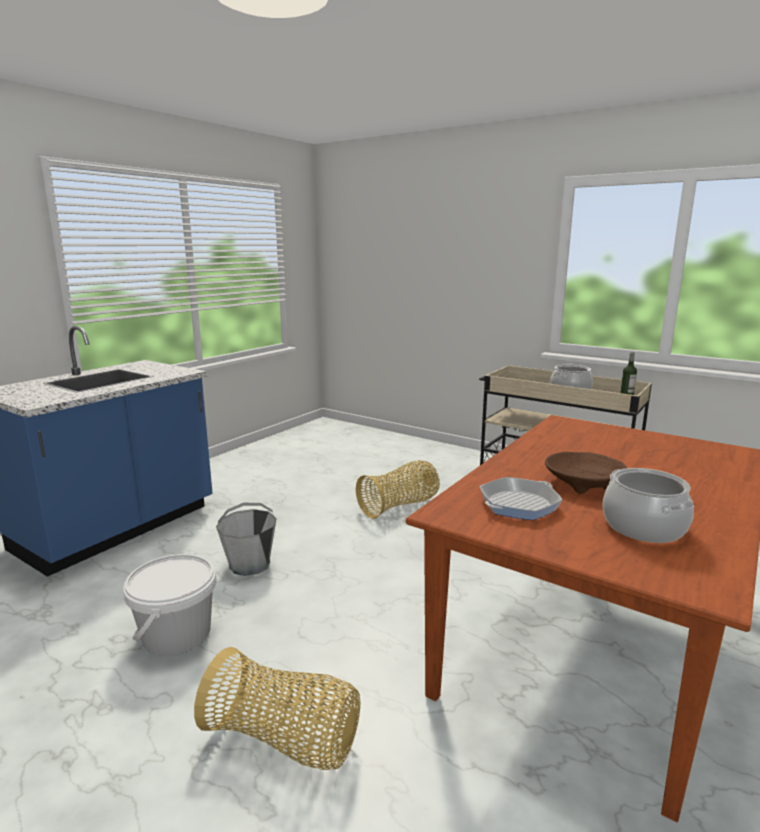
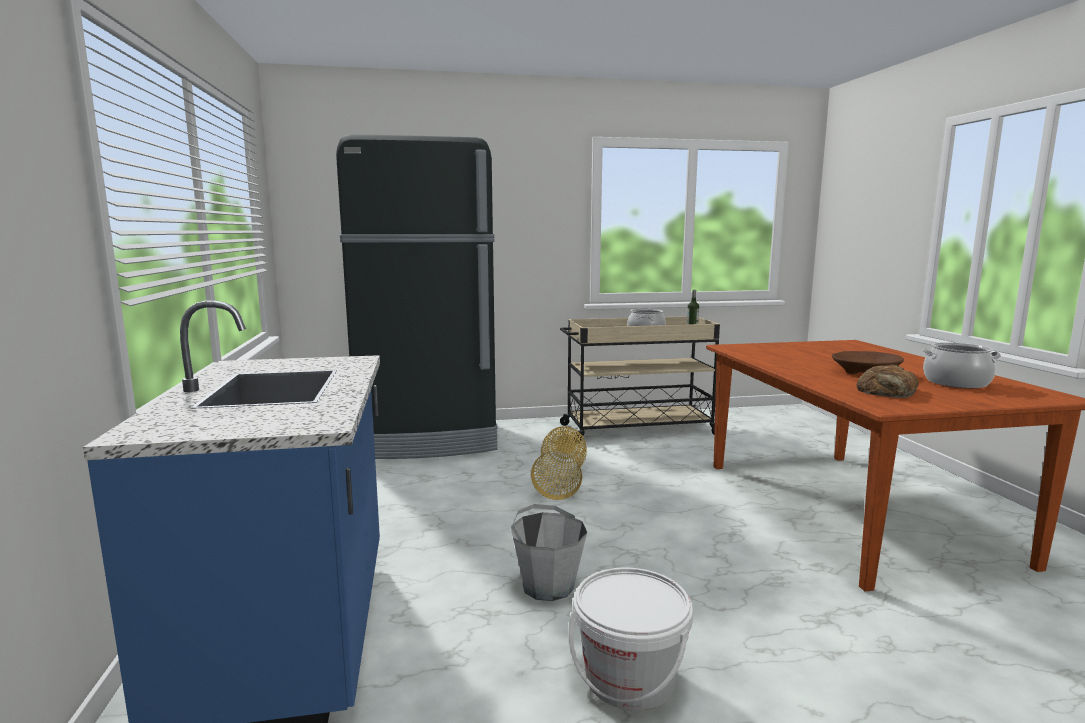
camera: 45 degrees left, 5 degrees down
basket [194,647,360,770] -> none
frying pan [480,477,562,520] -> bread [857,364,919,398]
none -> black fridge [336,134,498,459]

